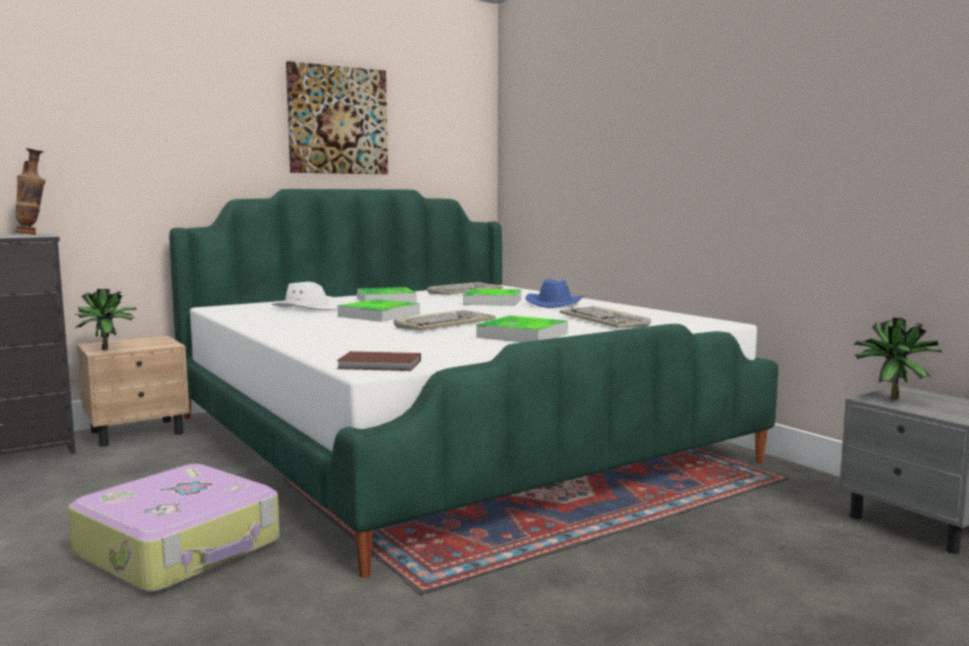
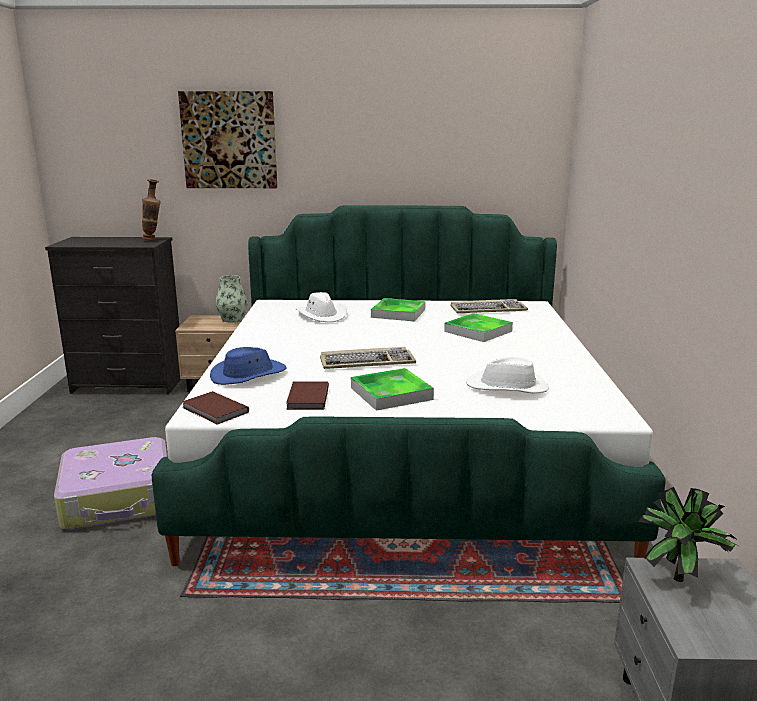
camera: 35 degrees right, 10 degrees up
potted plant [75,289,137,350] -> none
picture [286,61,388,174] -> picture moved to [178,91,277,188]
tray [337,299,420,322] -> none
blue hat [525,279,584,308] -> blue hat moved to [210,347,286,385]
keyboard [560,306,651,328] -> white hat [466,357,549,393]
none -> vase [216,275,248,322]
none -> brown book [286,382,329,410]

